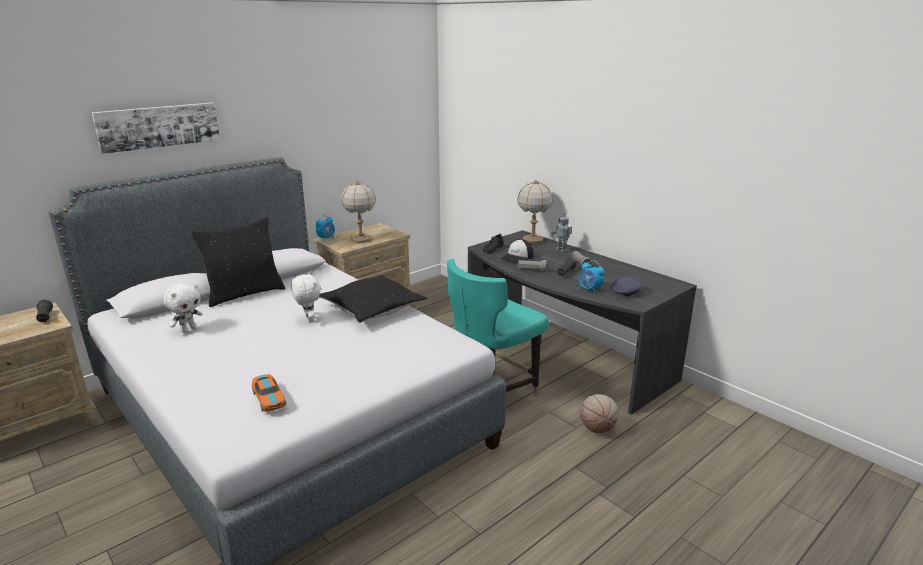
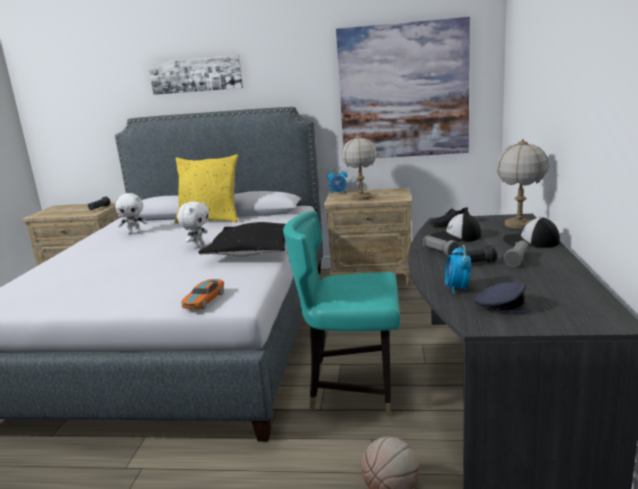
camera: 50 degrees right, 5 degrees down
black pillow [190,217,285,307] -> yellow pillow [175,154,238,223]
toy car [252,374,286,412] -> toy car moved to [181,279,224,310]
toy robot [551,214,572,253] -> cap [503,218,560,248]
none -> picture [336,17,470,158]

